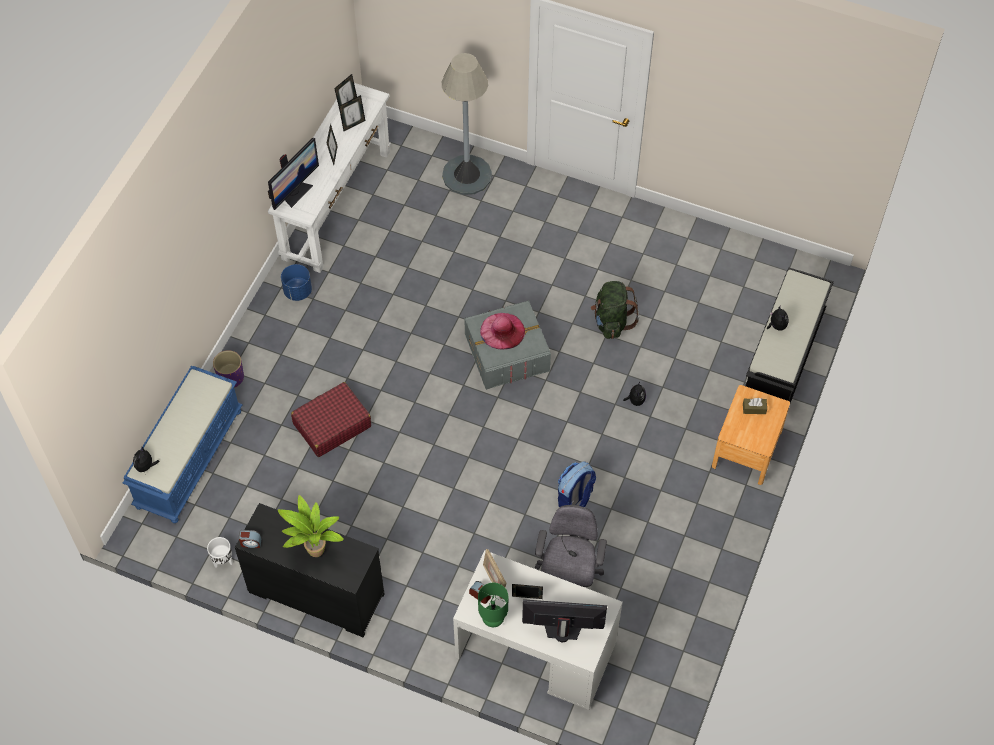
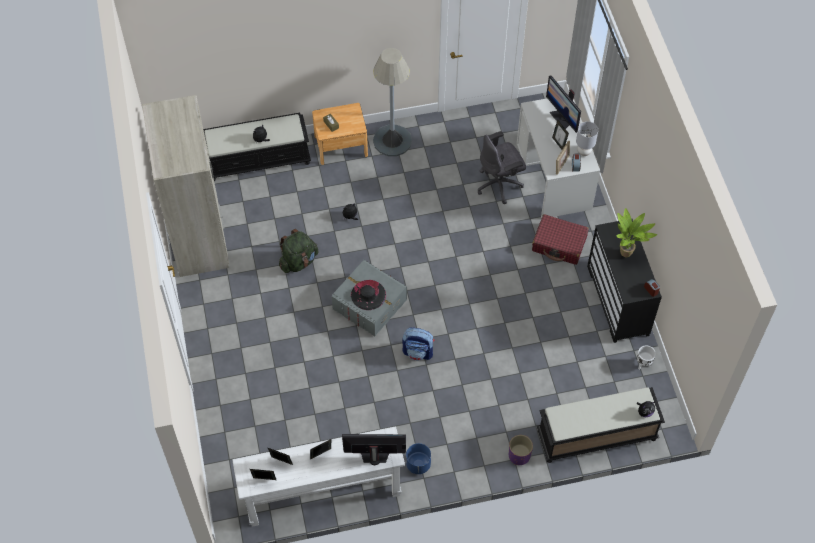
camera: 125 degrees left, 0 degrees up
blue bench [123,366,243,523] -> black bench [537,387,665,463]
red suitcase [291,382,371,457] -> red suitcase moved to [532,214,589,265]
grey floor lamp [442,53,492,195] -> grey floor lamp moved to [373,48,412,156]
green table lamp [478,583,508,627] -> grey table lamp [576,122,598,156]
pink hat [480,313,525,349] -> black hat [351,280,386,310]
backpack [558,462,596,507] -> backpack moved to [402,328,434,361]
none -> beige wardrobe [142,95,229,277]

